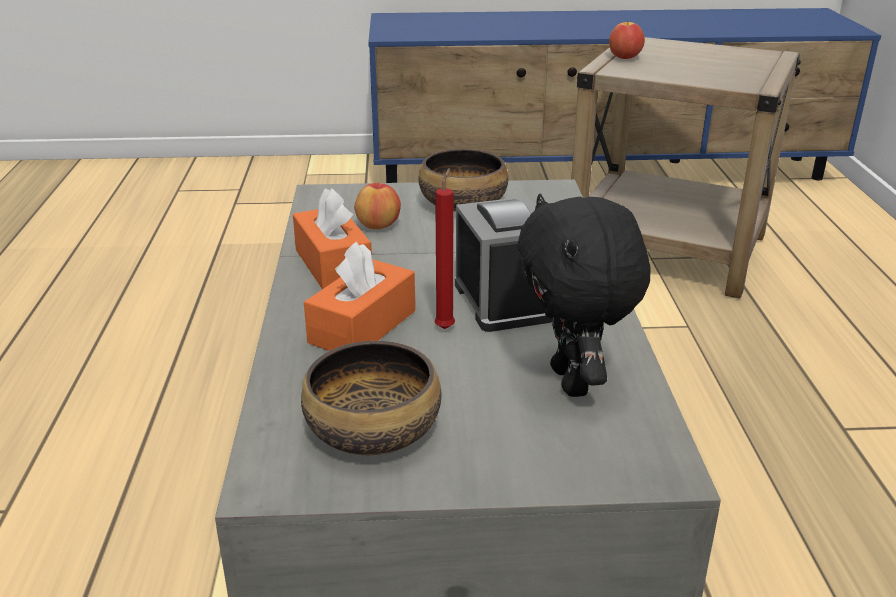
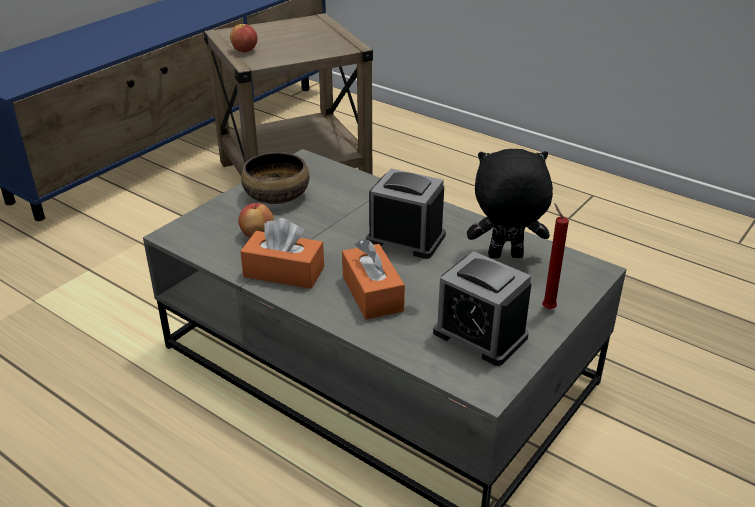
camera: 50 degrees left, 5 degrees up
bowl [301,341,441,455] -> alarm clock [433,251,532,366]
red candle [435,168,455,329] -> red candle moved to [542,203,569,309]
black plush toy [518,194,650,397] -> black plush toy turned 150 degrees clockwise [467,149,553,258]

